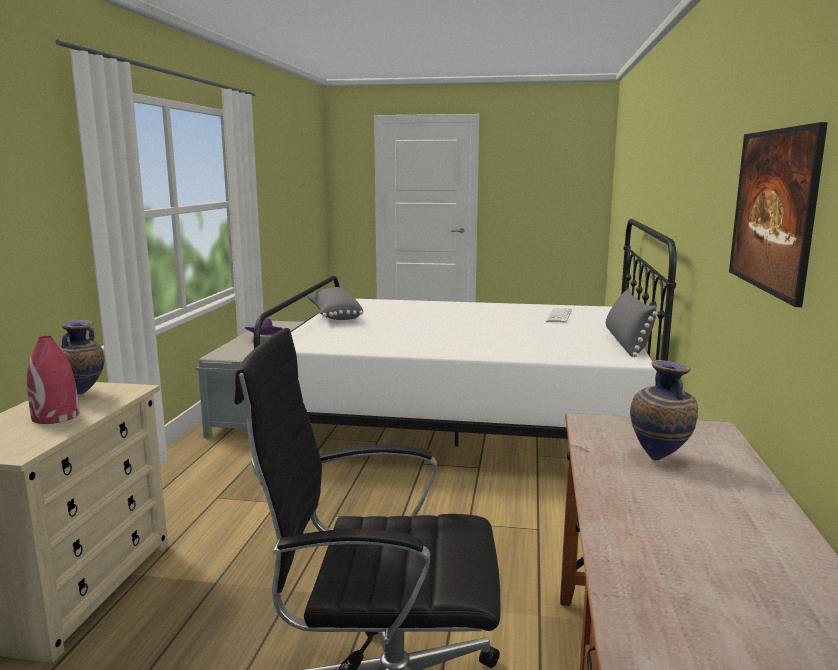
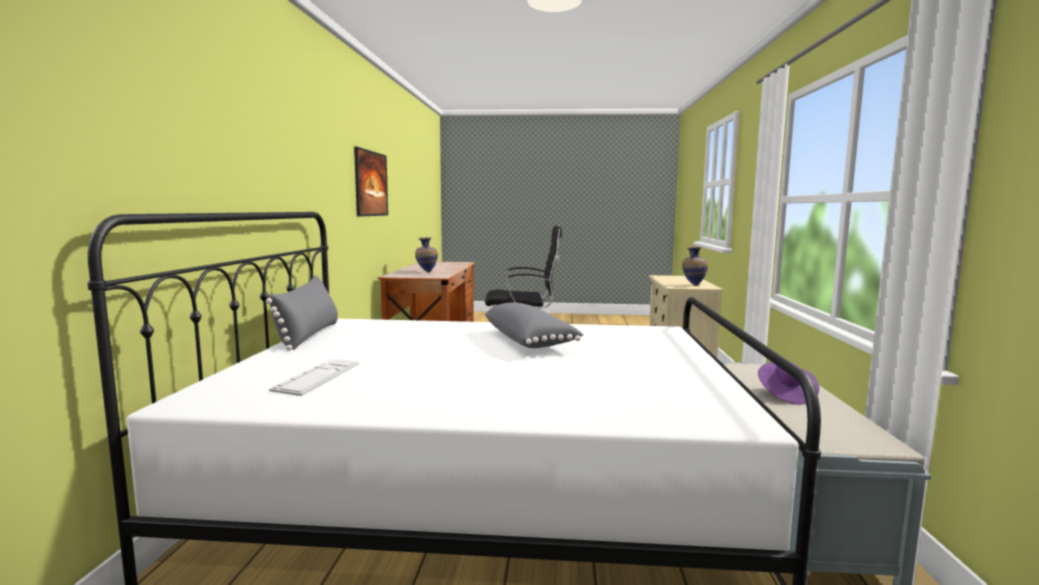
camera: 175 degrees right, 5 degrees down
red vase [27,336,79,424] -> none
grey pillow [307,287,363,320] -> grey pillow moved to [485,302,584,348]

